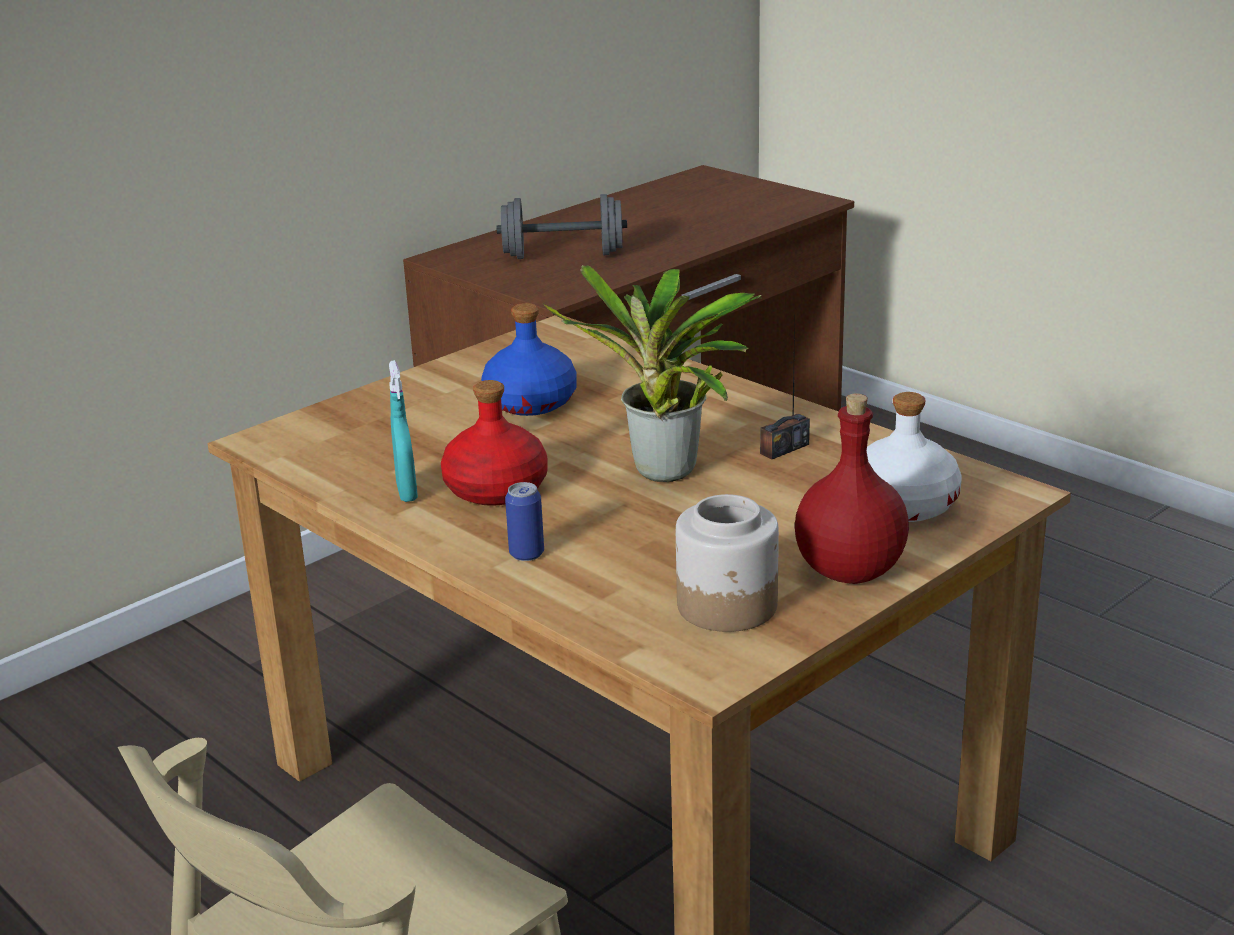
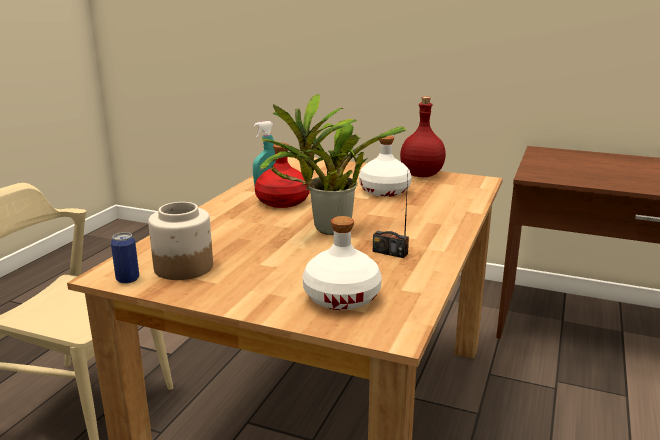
camera: 65 degrees right, 5 degrees down
blue bottle [481,303,577,416] -> white bottle [359,135,412,197]
grey dumbbell [496,194,627,259] -> none
can [505,482,544,561] -> can moved to [111,232,139,284]
red bottle [795,394,909,584] -> red bottle moved to [400,97,446,177]

